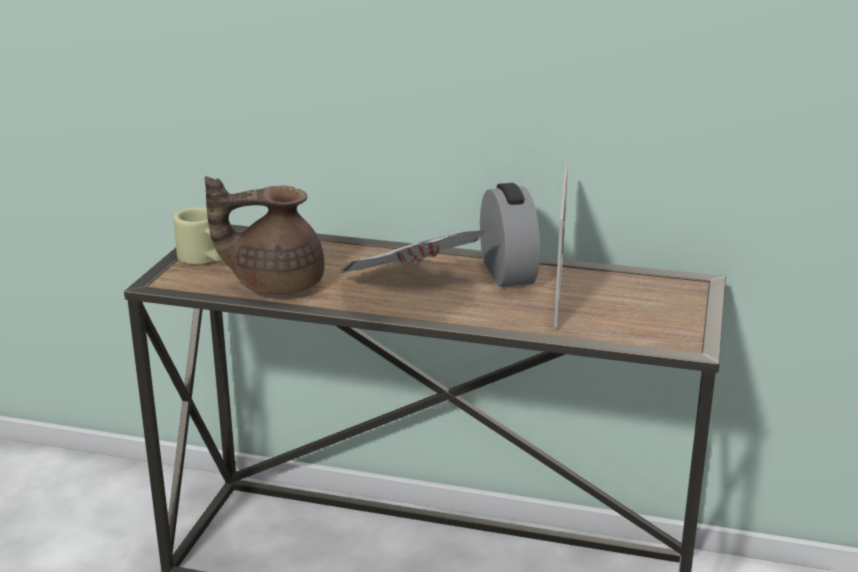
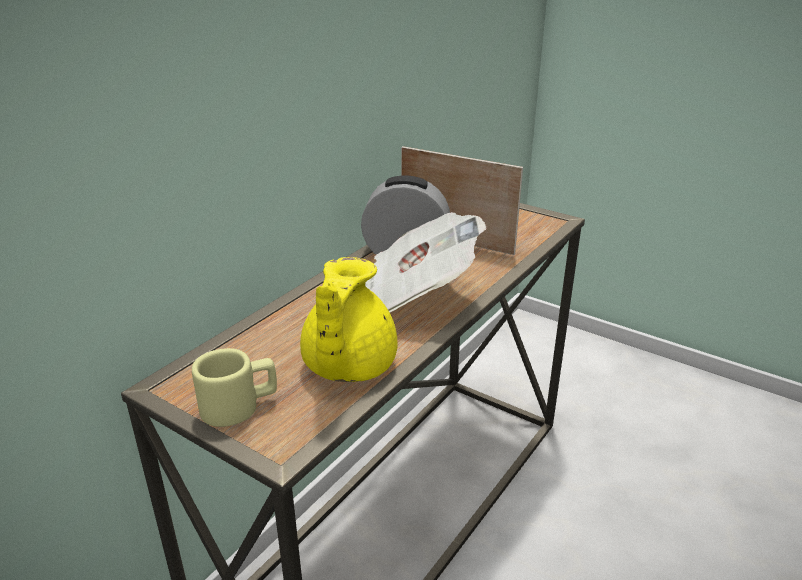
camera: 70 degrees left, 5 degrees up
brown teapot [205,176,324,294] -> yellow teapot [300,257,397,382]

